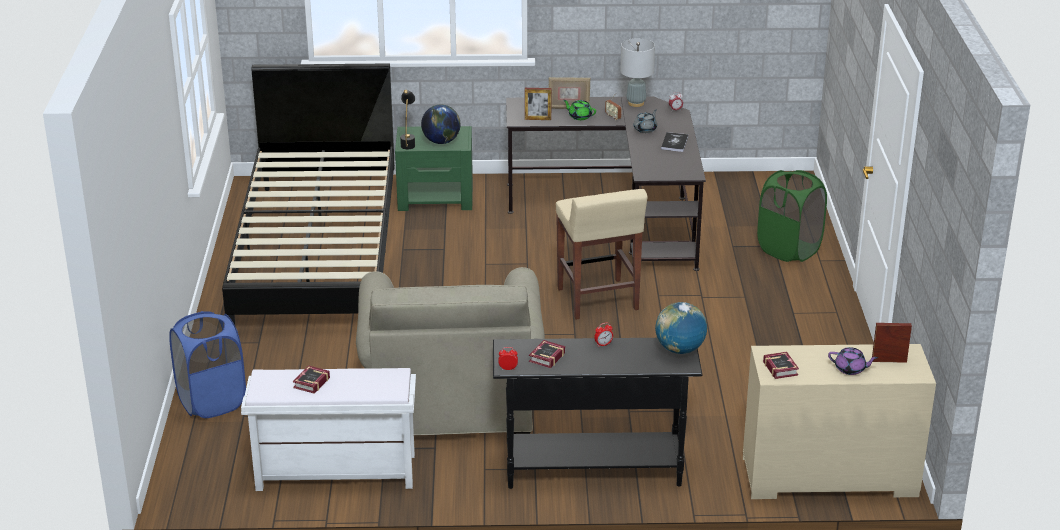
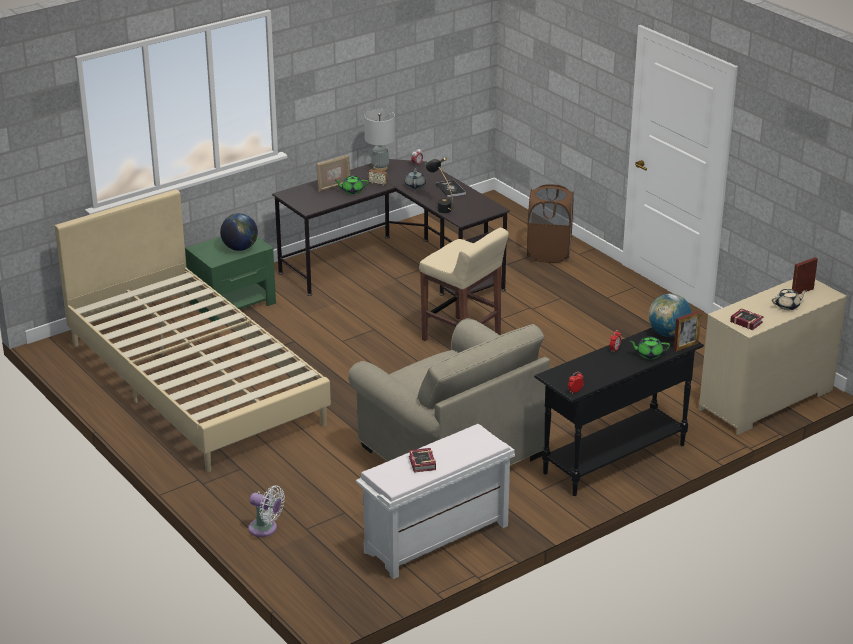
camera: 35 degrees left, 0 degrees up
blue laundry basket [169,311,246,418] -> white fan [248,485,285,537]
black bed [222,64,395,325] -> beige bed [54,189,331,472]
black table lamp [400,90,415,149] -> black table lamp moved to [425,157,454,213]
picture frame [525,88,552,120] -> picture frame moved to [674,311,701,352]
book [529,340,565,368] -> none
green laundry basket [757,170,827,262] -> brown laundry basket [527,184,573,263]
purple teapot [828,347,878,375] -> beige teapot [772,289,808,310]
none -> green teapot [629,337,670,359]

